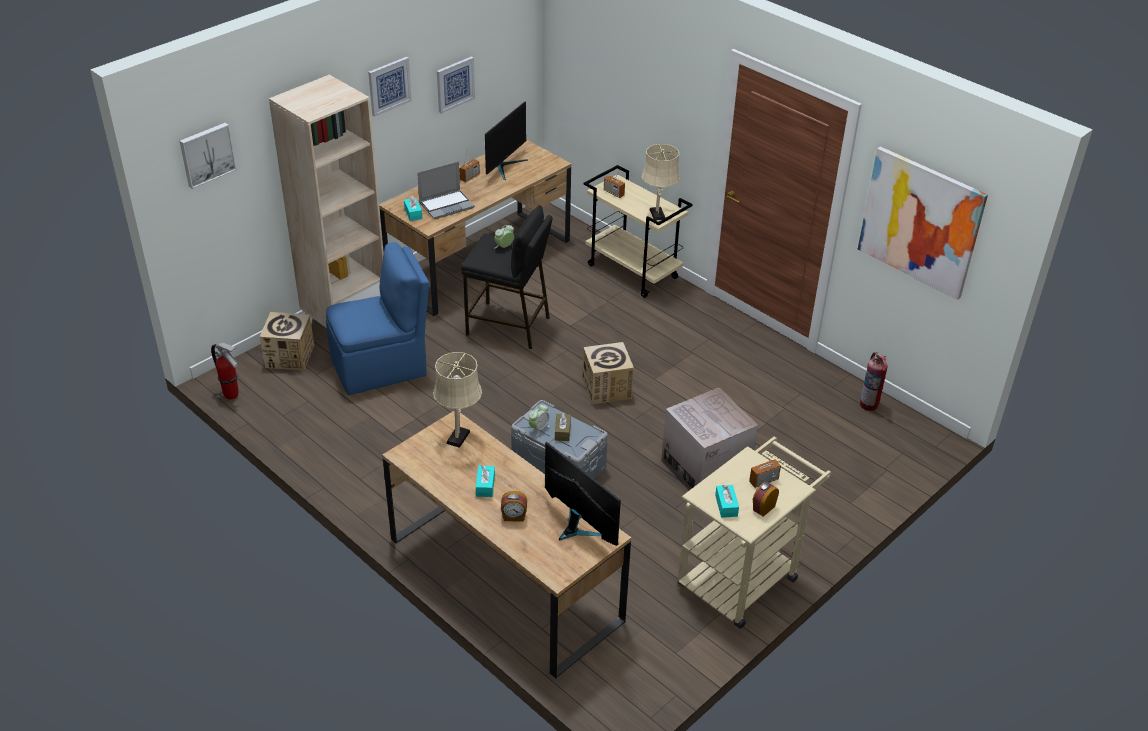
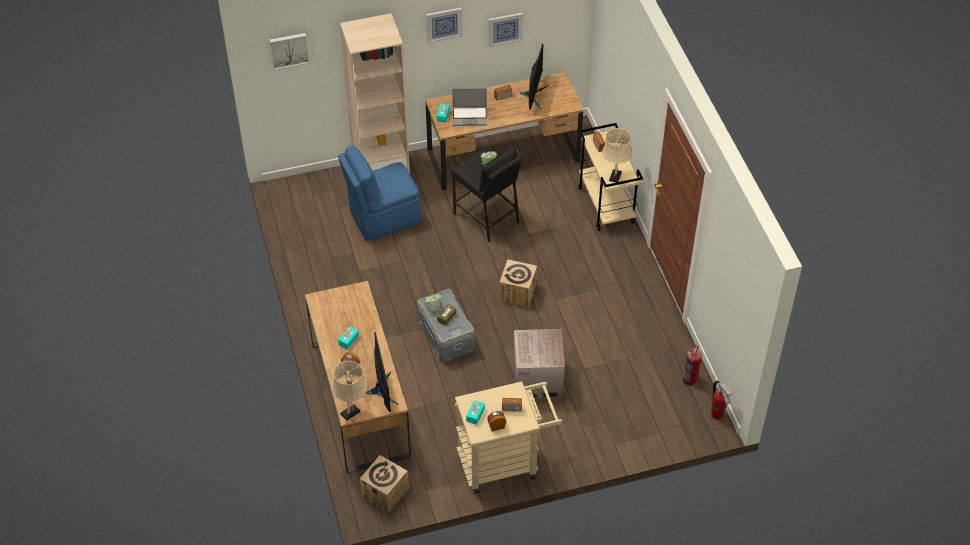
camera: 30 degrees right, 10 degrees up
fire extinguisher [211,342,239,400] -> fire extinguisher moved to [711,380,732,420]
cardboard box [260,312,314,370] -> cardboard box moved to [360,455,409,512]
blue chair [326,242,429,395] -> blue chair turned 150 degrees clockwise [338,146,421,241]
beige table lamp [433,352,482,448] -> beige table lamp moved to [333,361,367,421]
monitor [485,101,528,180] -> monitor turned 45 degrees counterclockwise [520,44,548,110]
picture [858,147,988,300] -> none

